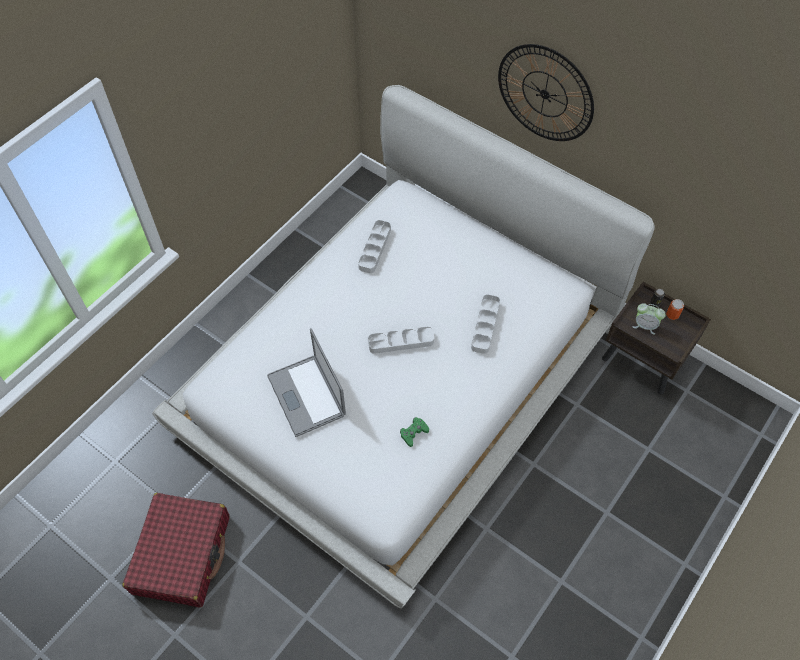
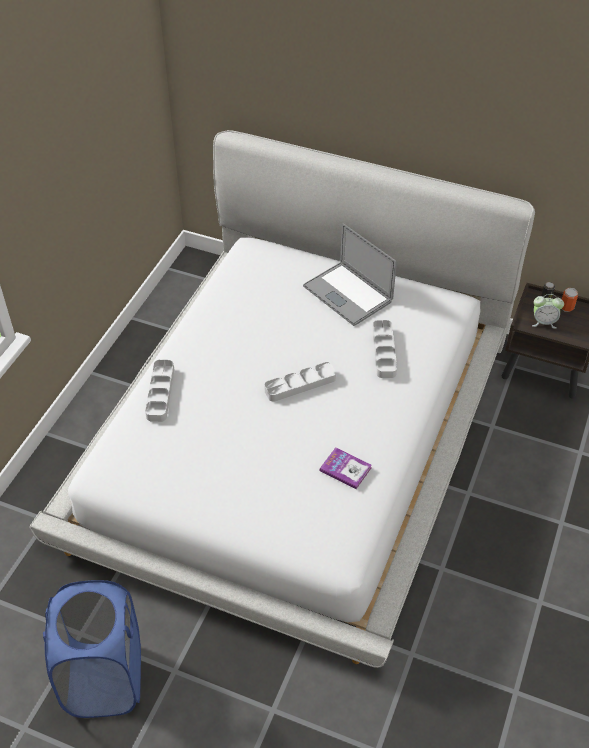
camera: 15 degrees left, 10 degrees down
red suitcase [122,493,230,608] -> blue laundry basket [43,580,141,718]
laptop [267,328,346,437] -> laptop moved to [303,223,397,326]
grey tray [358,220,391,273] -> grey tray moved to [145,360,175,422]
green game controller [400,417,429,447] -> book [320,448,372,489]
wall clock [498,44,594,141] -> none

